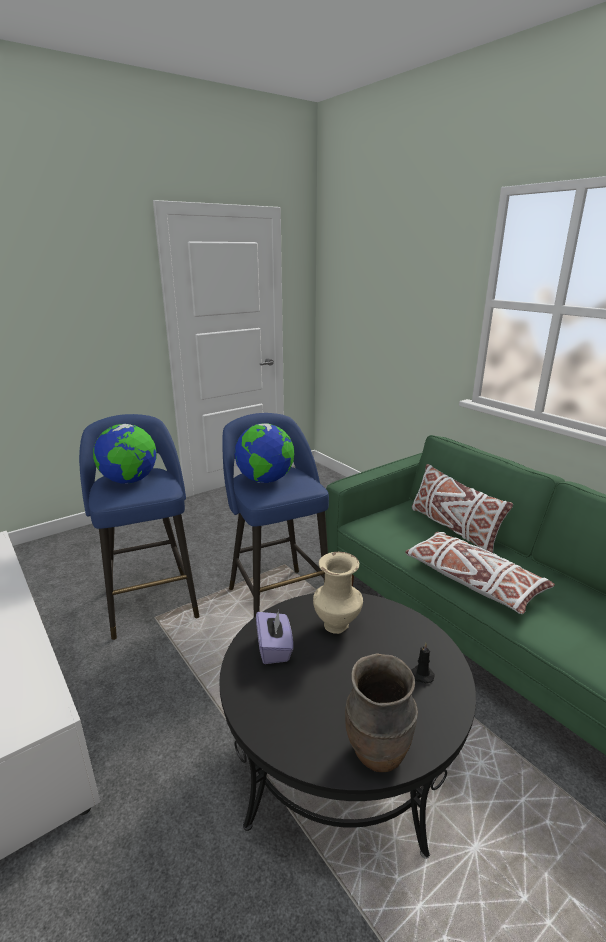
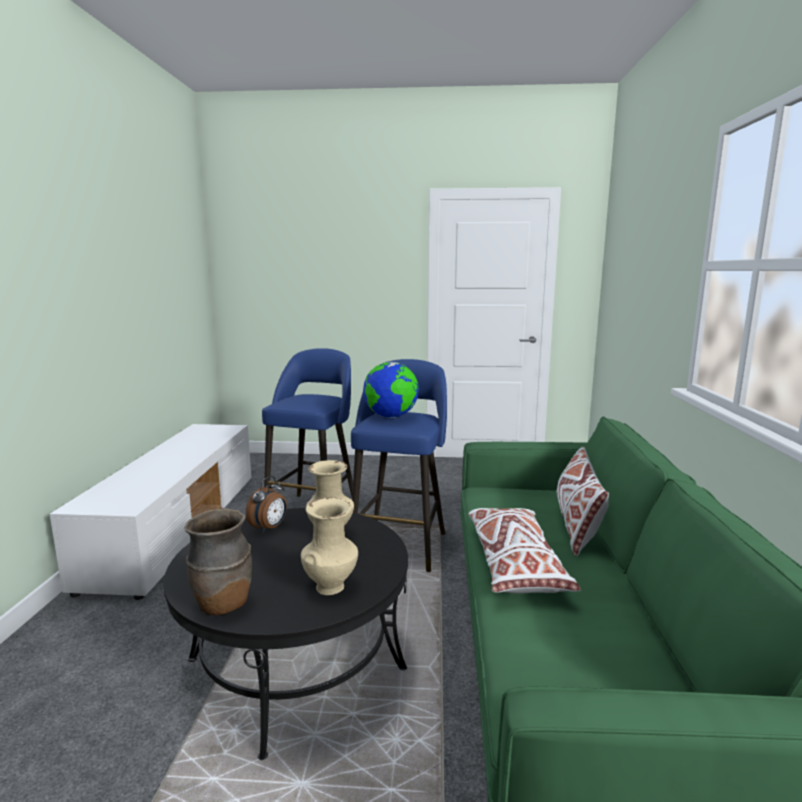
camera: 40 degrees right, 10 degrees down
globe [93,424,157,484] -> none
purple tissue box [256,610,293,664] -> alarm clock [246,476,287,533]
black candle [411,643,435,684] -> beige vase [301,497,358,595]

